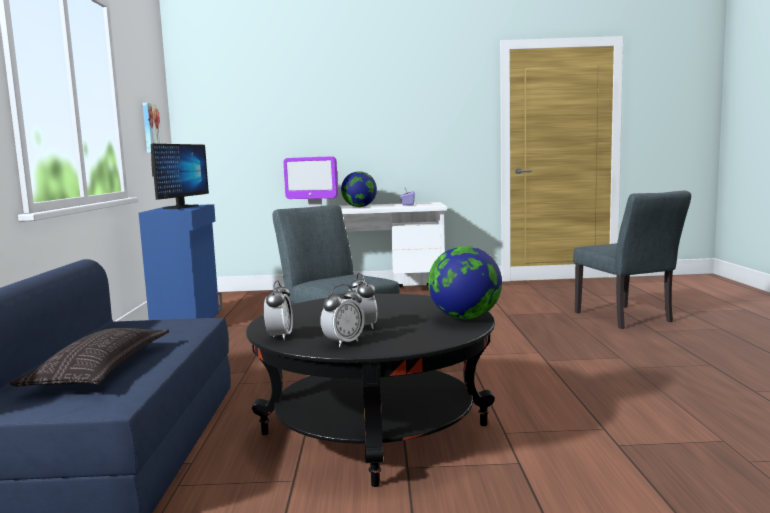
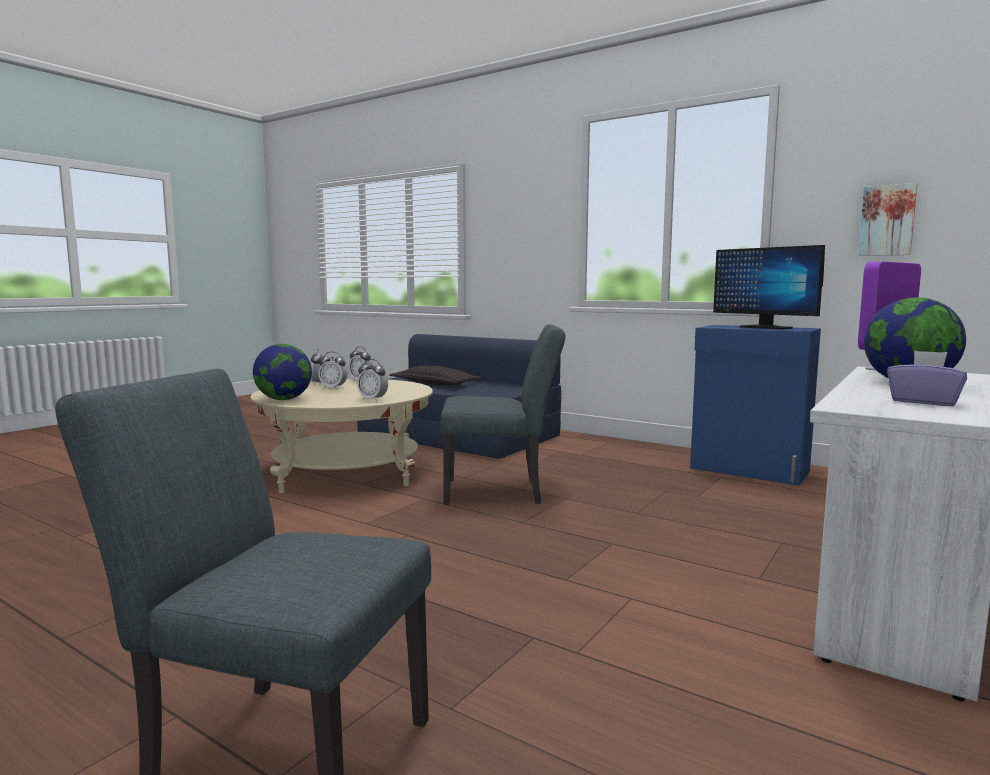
camera: 125 degrees right, 0 degrees up
black coffee table [246,294,495,487] -> beige coffee table [251,379,433,493]
none -> alarm clock [357,359,388,401]

